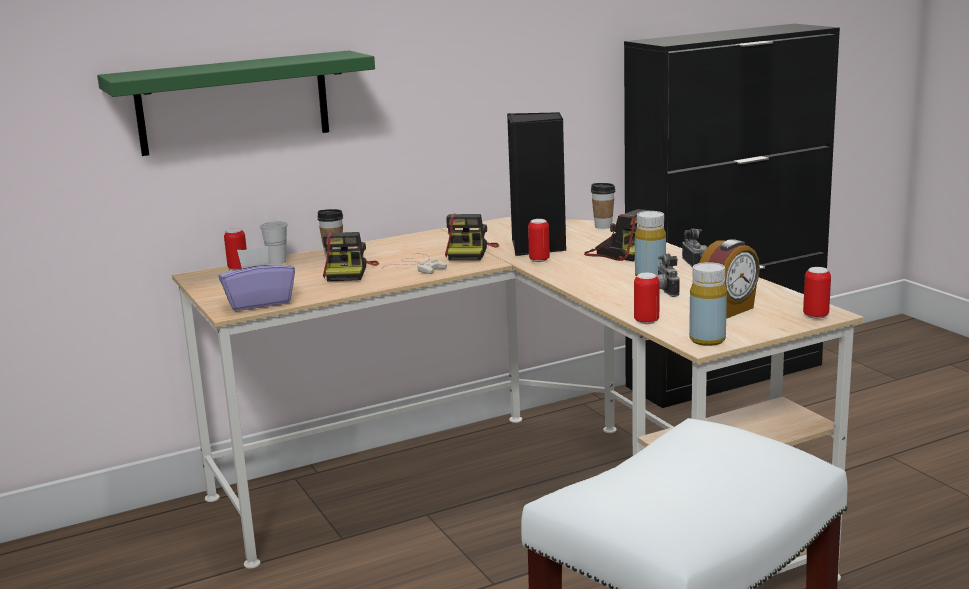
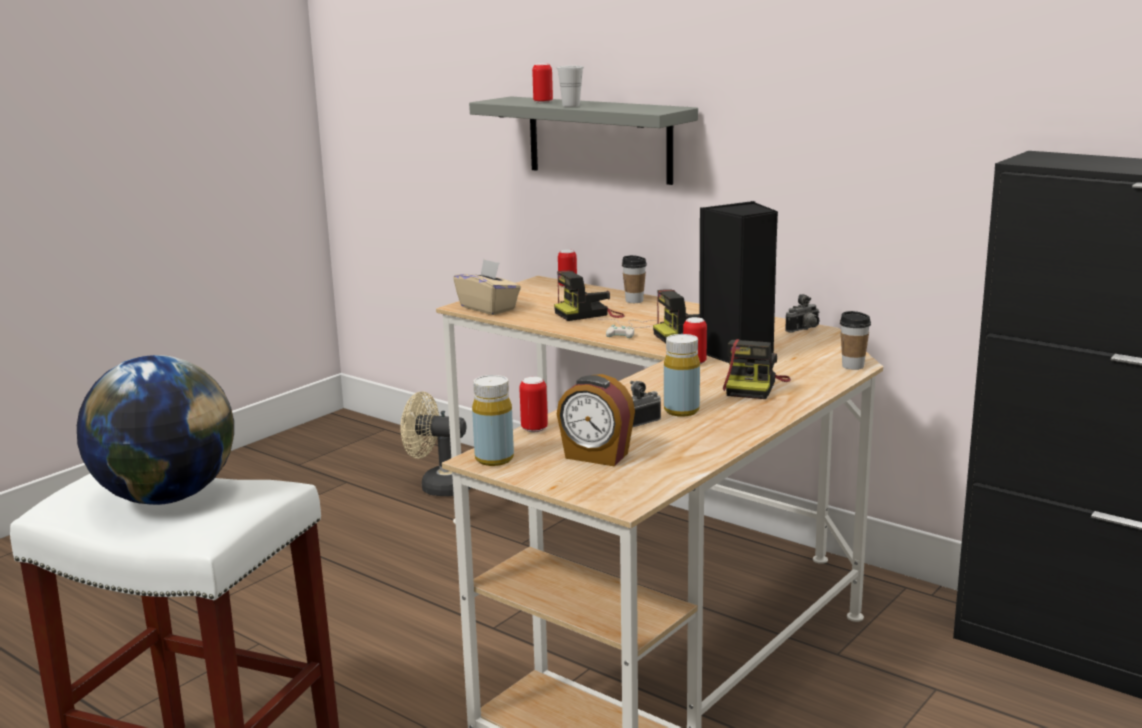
camera: 65 degrees right, 0 degrees up
green shelf [97,50,375,156] -> grey shelf [469,96,698,185]
purple tissue box [218,246,295,311] -> beige tissue box [453,259,521,315]
white cup [260,221,288,265] -> white cup moved to [557,66,584,107]
camera [682,229,707,268] -> camera moved to [785,294,819,332]
can [803,267,831,319] -> can moved to [532,63,553,103]
none -> globe [77,355,234,505]
none -> beige fan [400,391,471,496]

